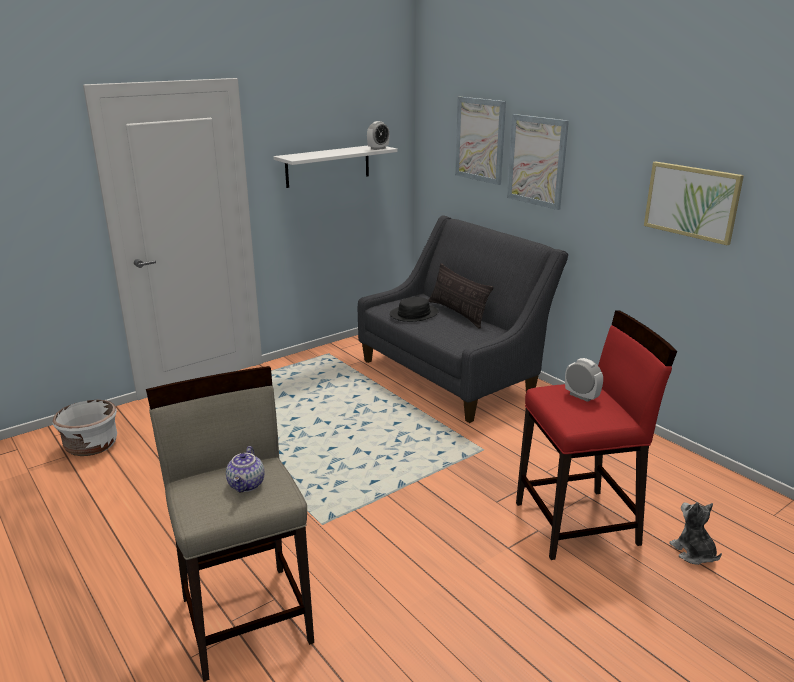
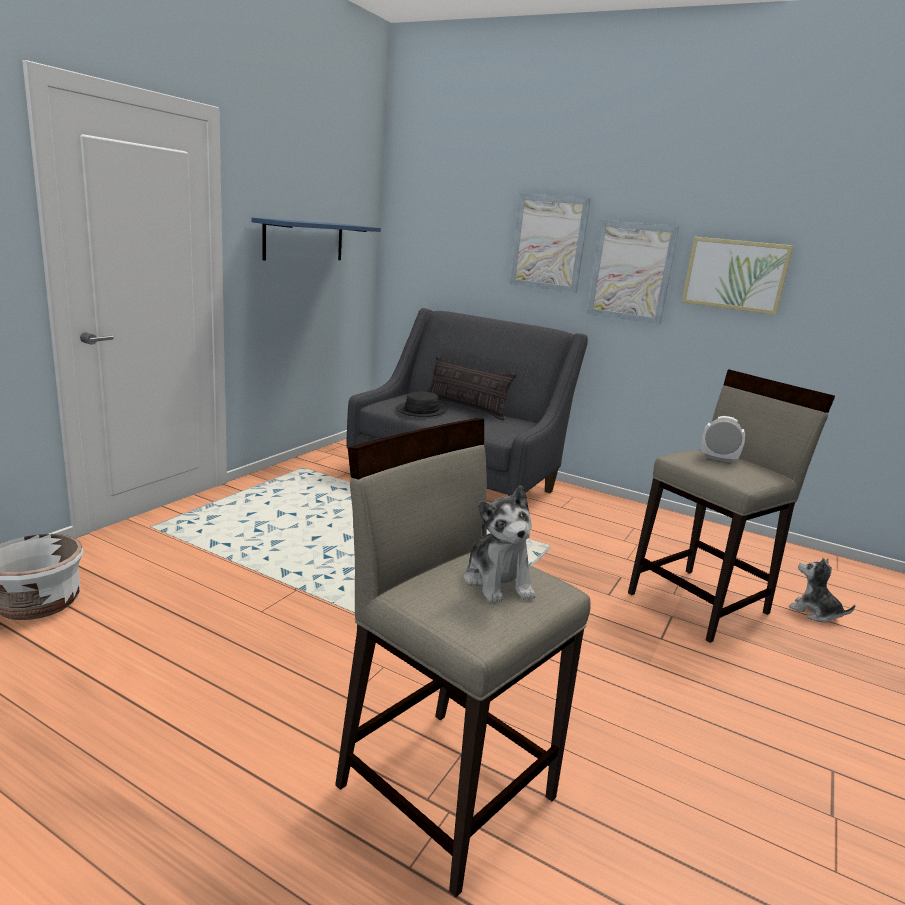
camera: 25 degrees left, 5 degrees down
teapot [226,446,264,493] -> plush toy [464,485,535,603]
white shelf [273,146,397,188] -> blue shelf [251,218,381,260]
alarm clock [367,121,389,150] -> none
picture [455,97,506,185] -> picture moved to [586,220,679,325]
red stool [516,310,677,560] -> beige stool [628,369,835,643]

